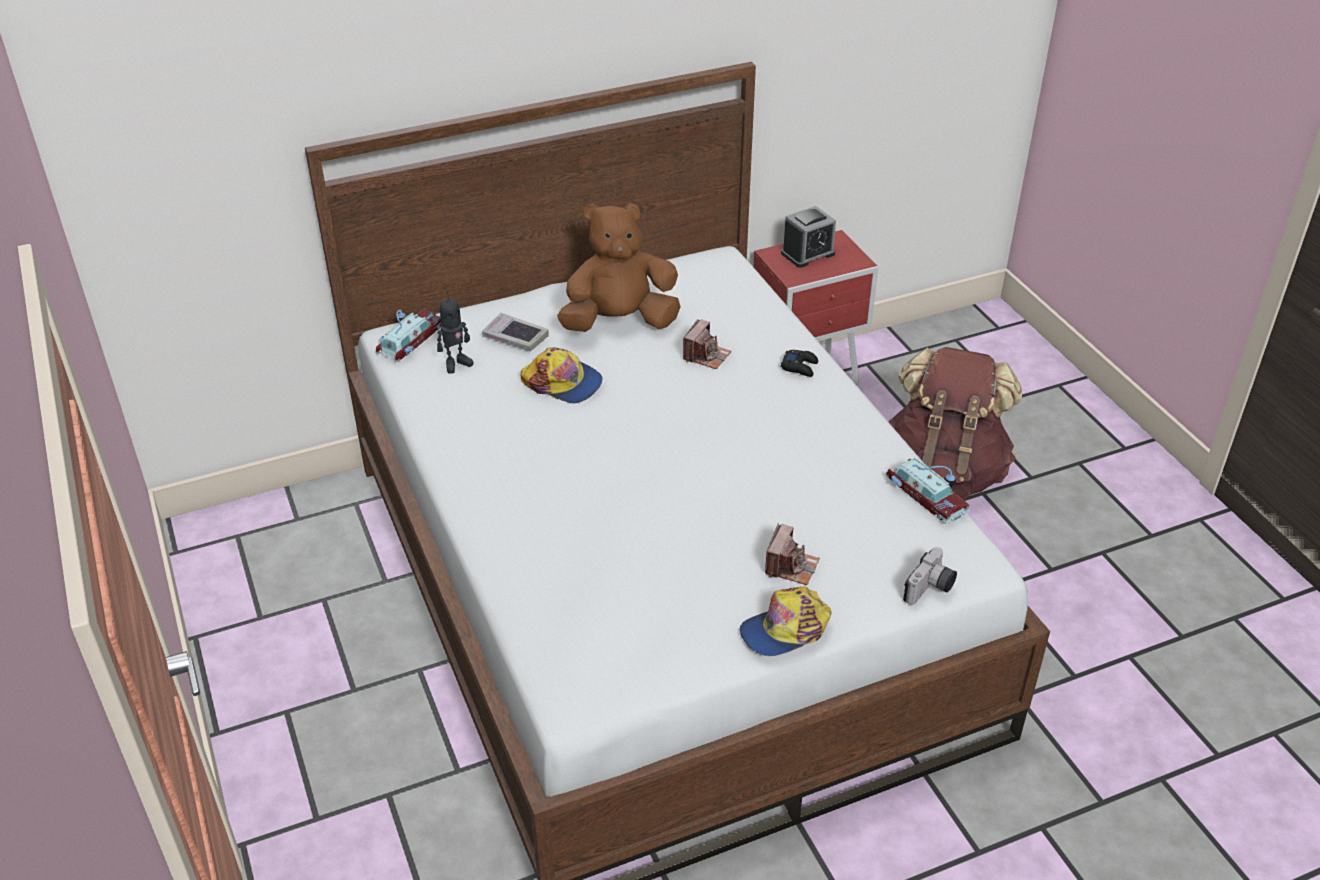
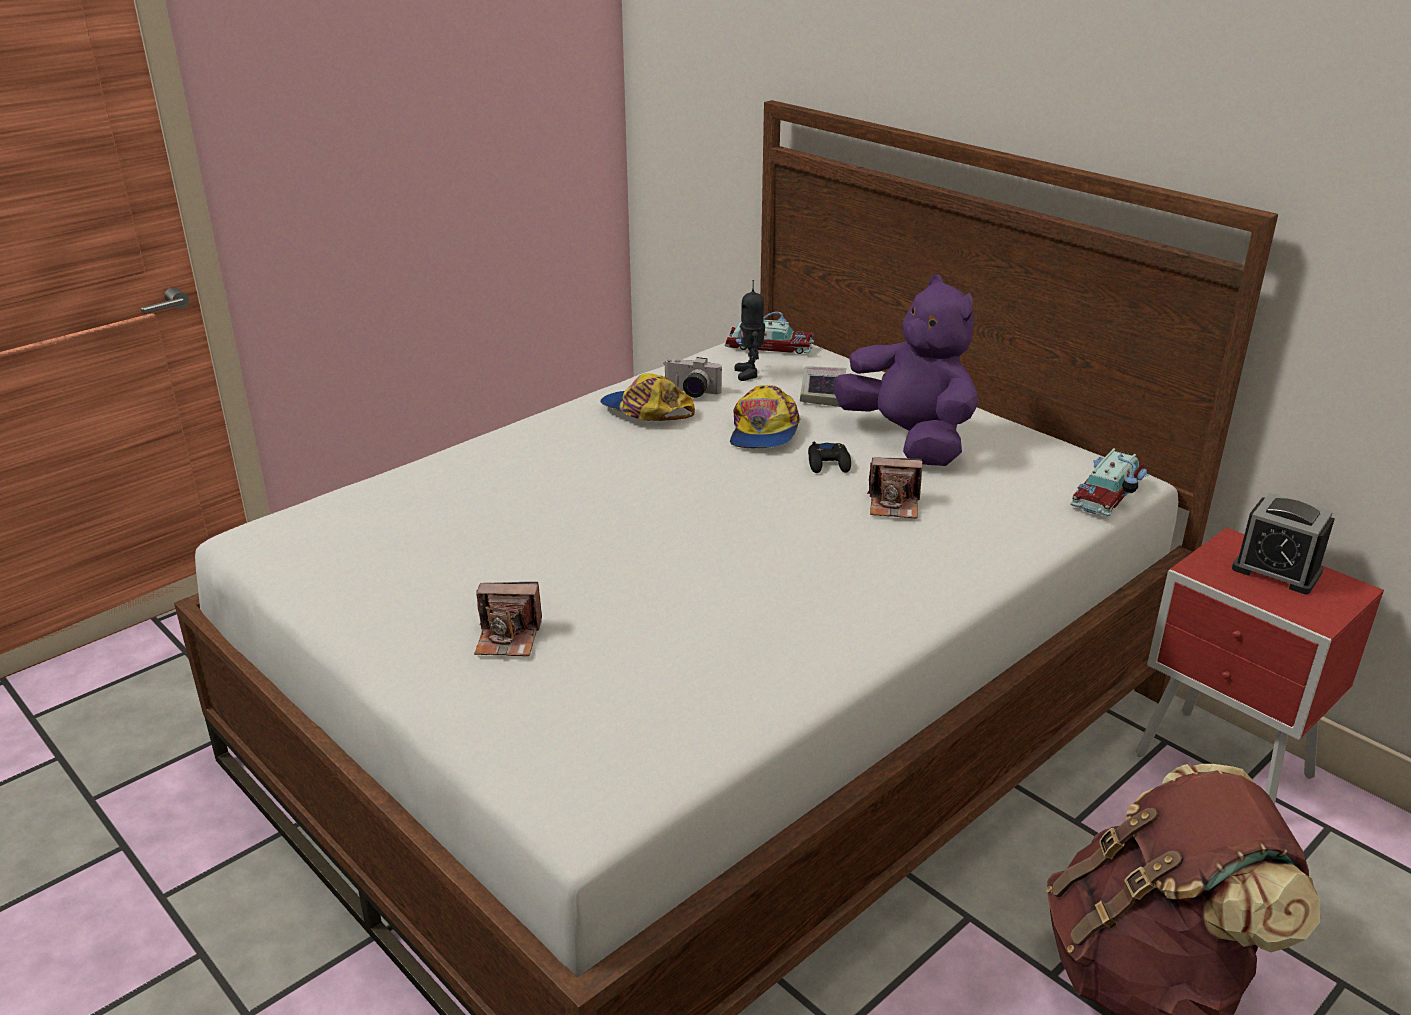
camera: 70 degrees right, 10 degrees down
toy robot [437,291,473,374] -> toy robot turned 45 degrees clockwise [734,280,765,381]
brown plush toy [557,203,681,332] -> purple plush toy [833,275,978,466]
cap [740,586,832,656] -> cap moved to [600,373,695,421]
black game controller [781,350,818,377] -> black game controller moved to [808,442,851,473]
toy car [886,457,970,524] -> toy car moved to [1070,448,1148,516]
camera [903,547,957,605] -> camera moved to [663,357,722,398]

